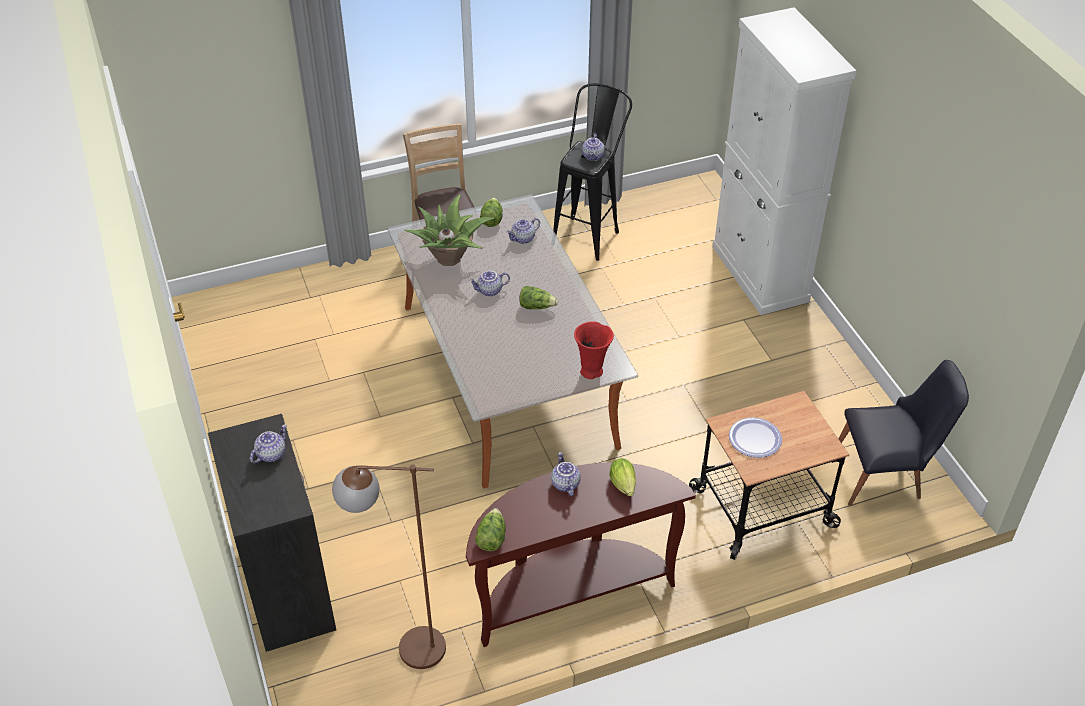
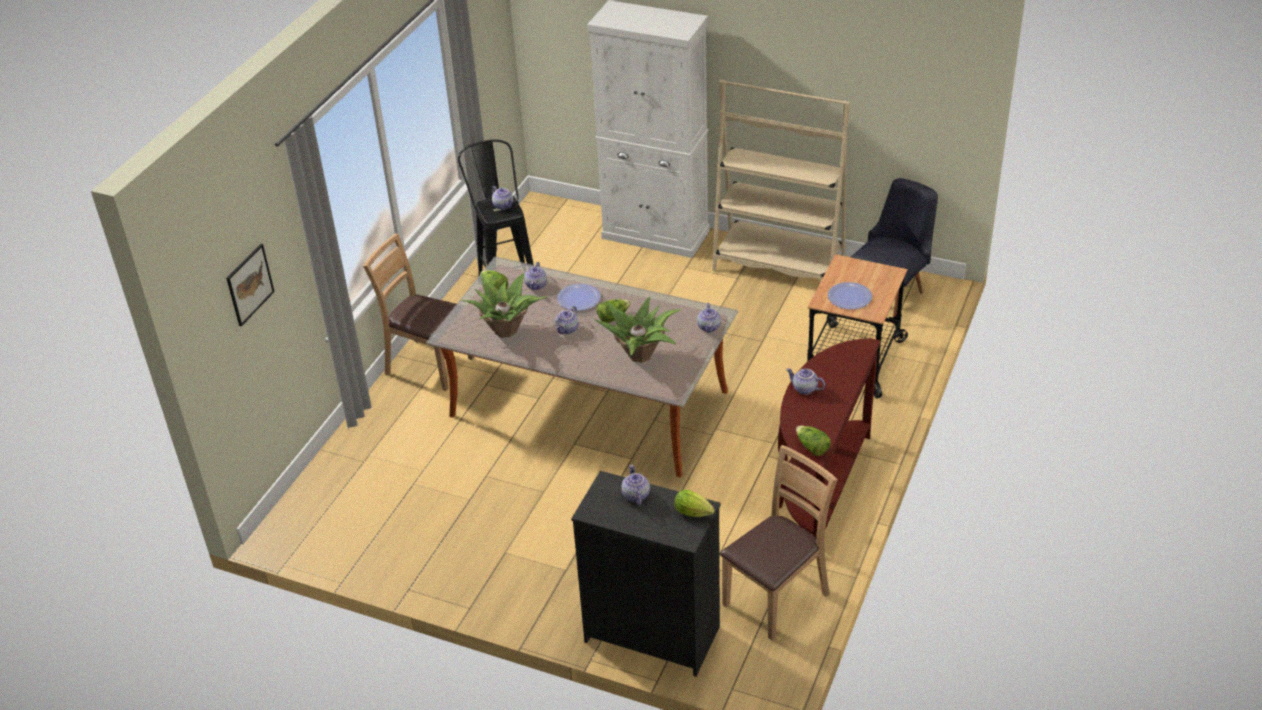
camera: 45 degrees left, 5 degrees down
brown floor lamp [332,464,446,669] -> brown chair [720,445,838,640]
red vase [574,321,614,379] -> teapot [697,303,721,333]
lettuce [609,458,636,496] -> lettuce moved to [674,490,715,517]
none -> picture [226,244,275,326]
none -> plate [557,284,601,311]
none -> potted plant [594,297,681,363]
none -> beige bookcase [712,79,850,280]

